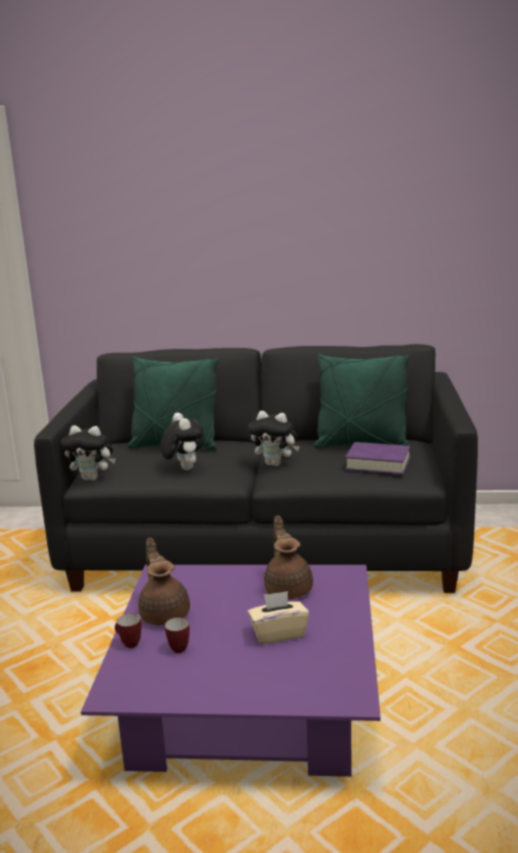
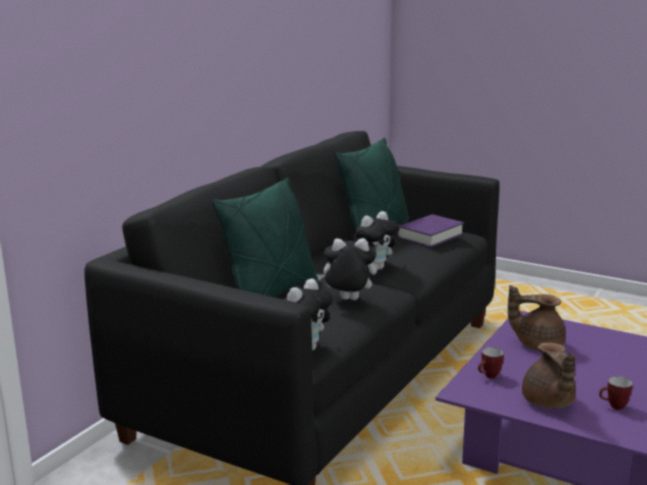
camera: 65 degrees left, 0 degrees up
mug [115,613,142,648] -> mug moved to [478,347,504,378]
brown teapot [138,538,190,625] -> brown teapot turned 105 degrees counterclockwise [522,343,576,409]
beige tissue box [247,591,309,644] -> none

